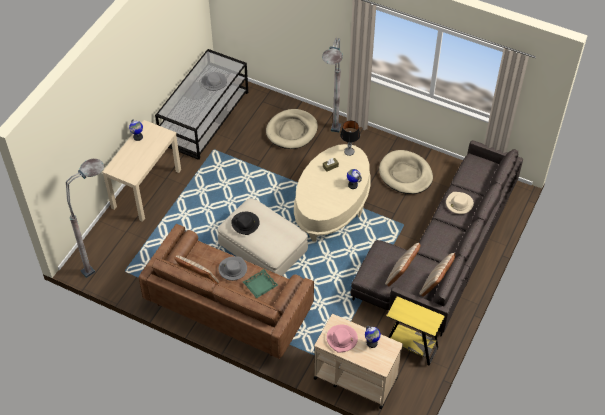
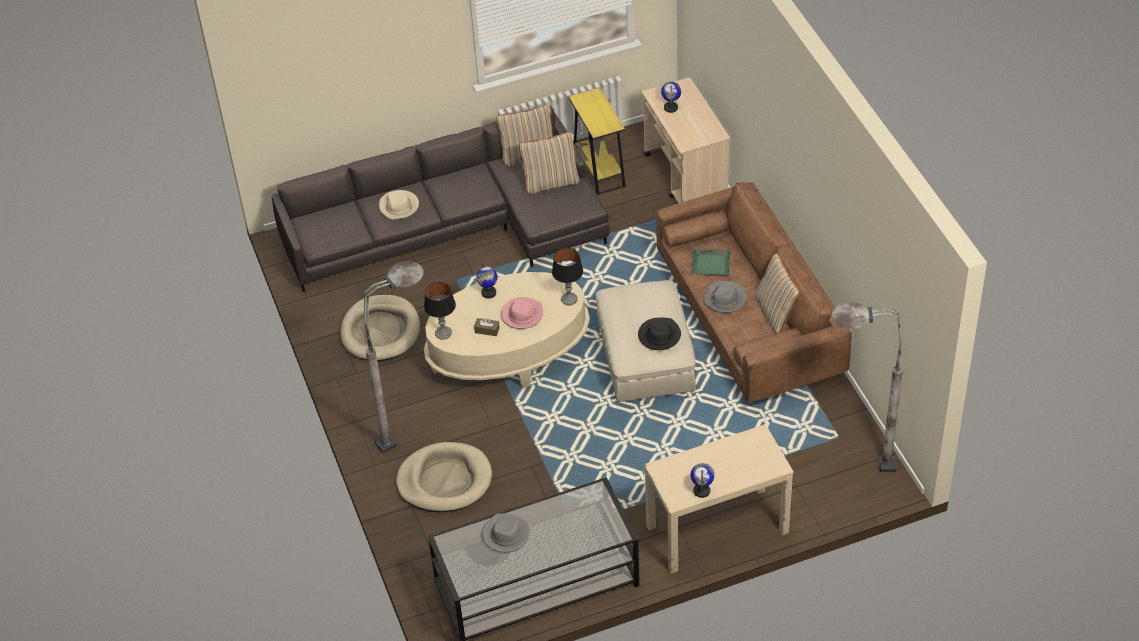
camera: 135 degrees left, 5 degrees down
pink hat [327,325,358,353] -> pink hat moved to [501,297,543,329]
none -> table lamp [552,248,583,305]

